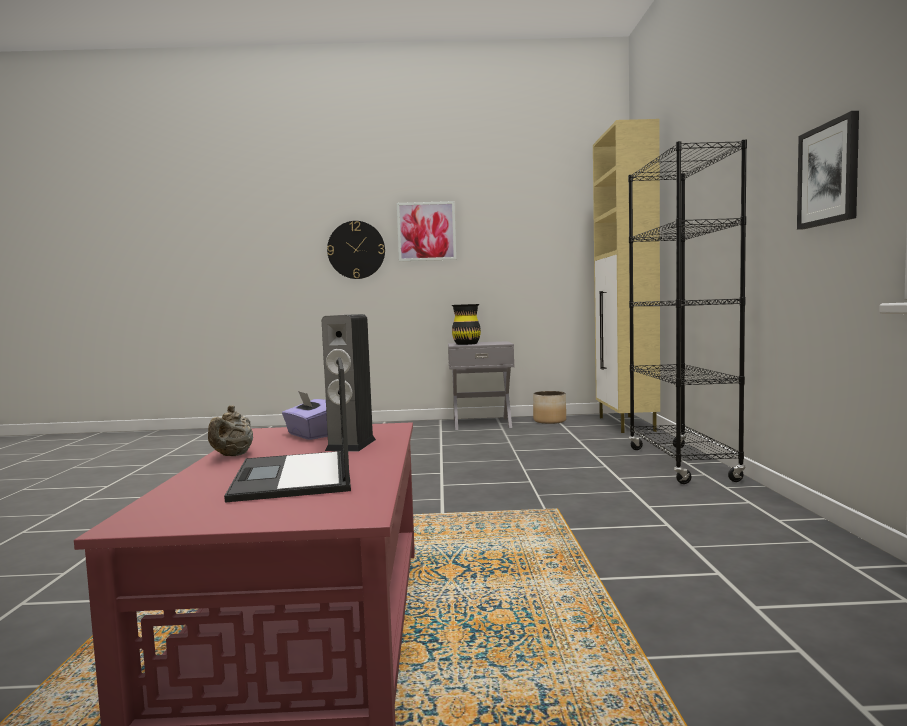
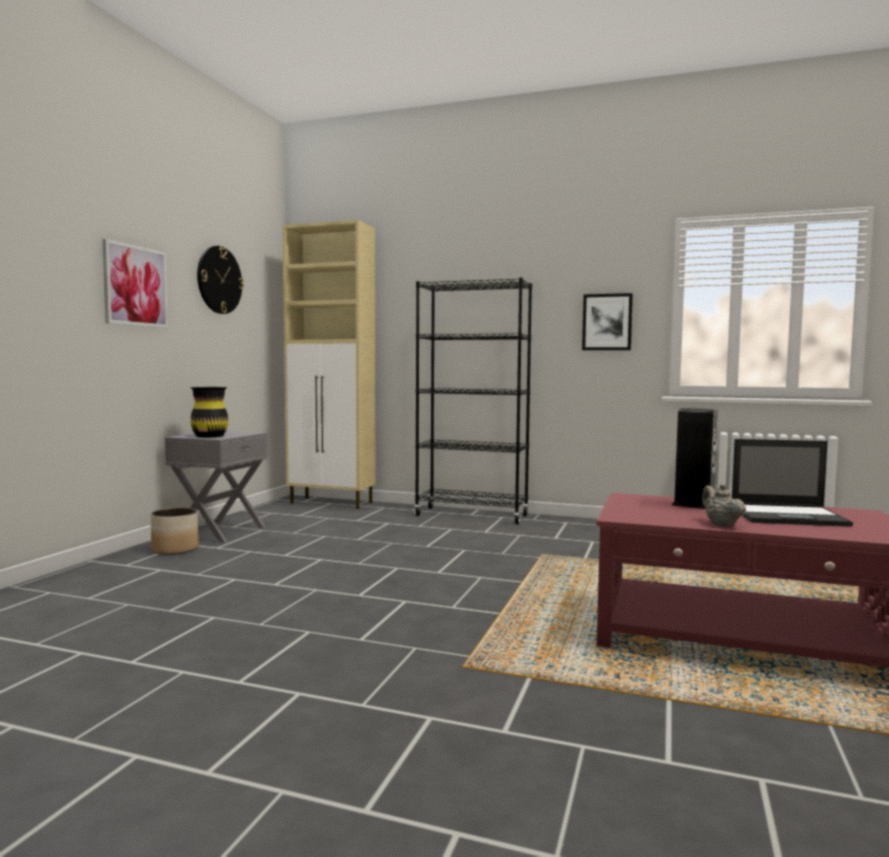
camera: 70 degrees left, 0 degrees up
beige teapot [208,405,253,456] -> beige teapot turned 135 degrees counterclockwise [702,484,746,526]
purple tissue box [282,391,328,440] -> none
wall clock [327,221,385,279] -> wall clock moved to [197,246,244,314]
planter [533,391,566,424] -> planter moved to [151,508,199,555]

